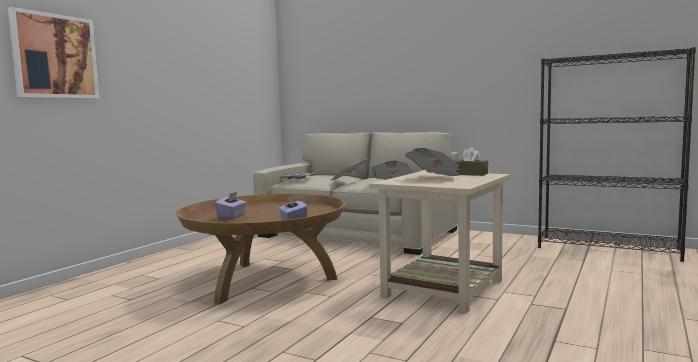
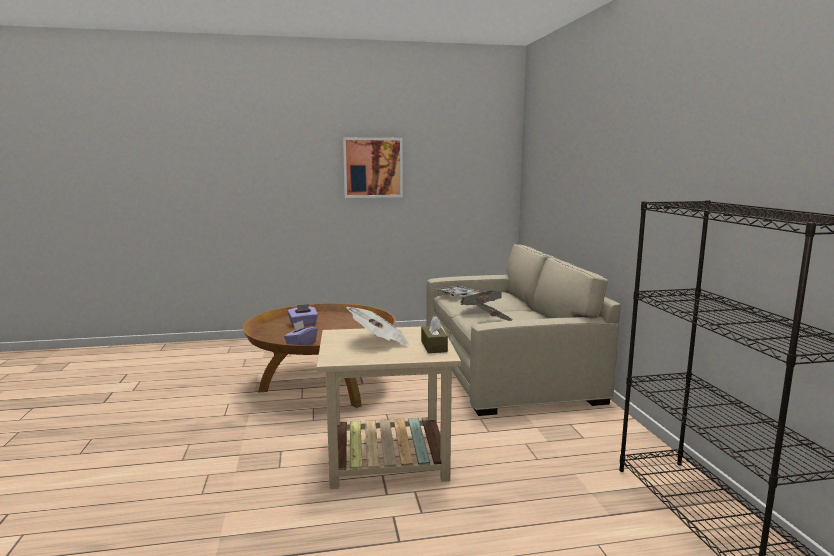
camera: 50 degrees right, 5 degrees up
picture [8,7,99,99] -> picture moved to [343,137,403,198]

